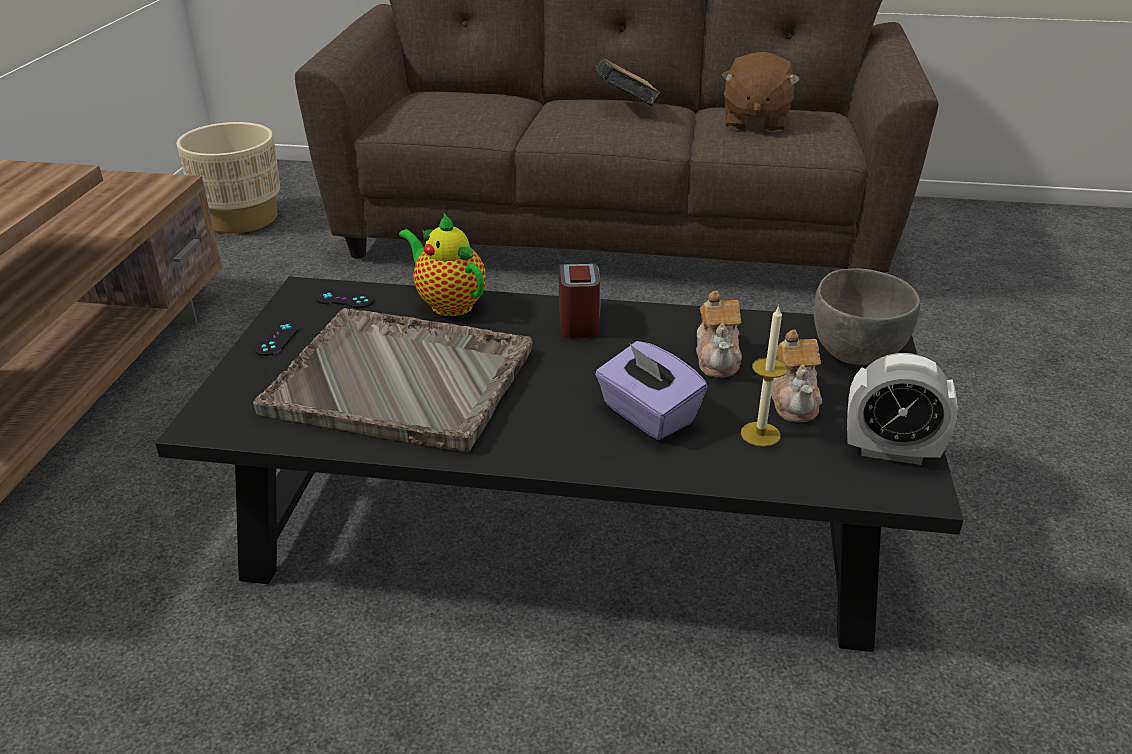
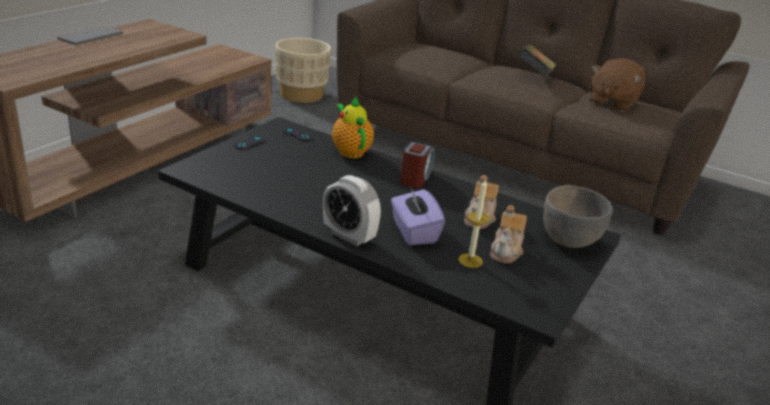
camera: 20 degrees right, 5 degrees down
grey tray [253,308,533,452] -> none
alarm clock [847,353,958,465] -> alarm clock moved to [323,175,381,246]

